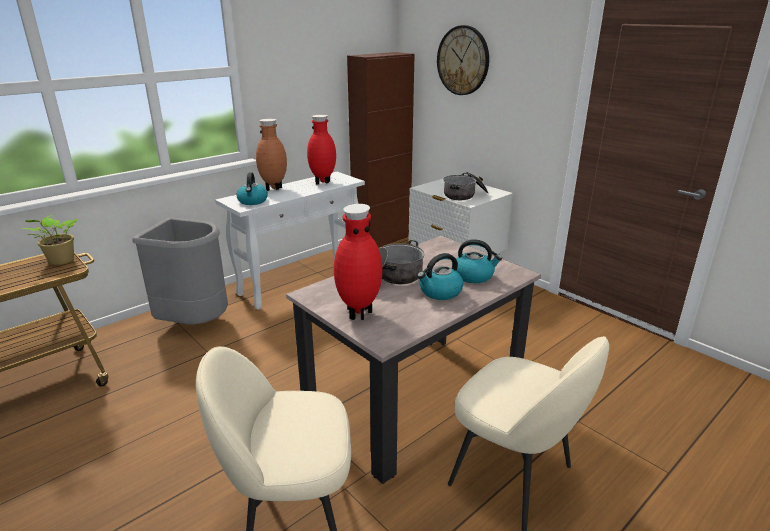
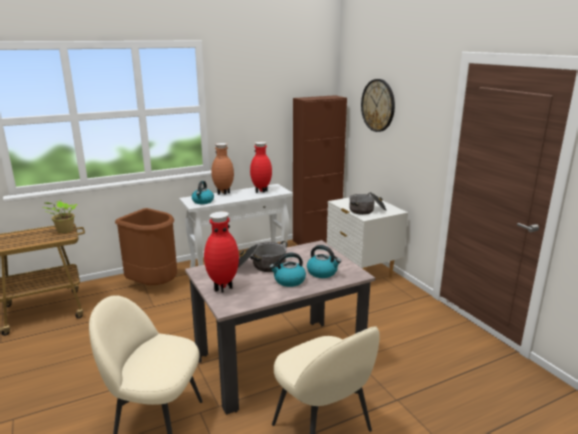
camera: 15 degrees right, 5 degrees down
grey trash can [132,217,228,325] -> brown trash can [115,208,177,285]

